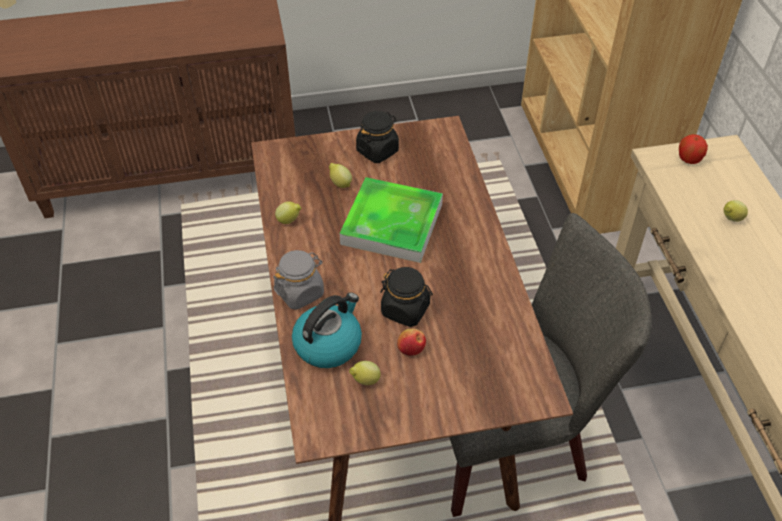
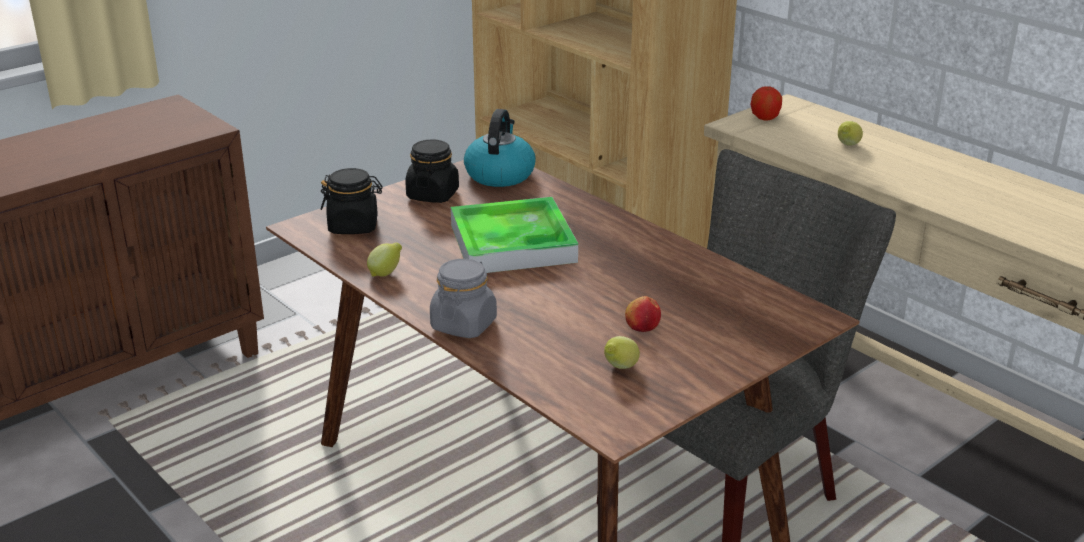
camera: 30 degrees left, 20 degrees down
kettle [292,293,362,368] -> kettle moved to [464,109,536,187]
lemon [329,163,352,188] -> none
black jar [380,267,433,327] -> black jar moved to [321,168,383,234]

